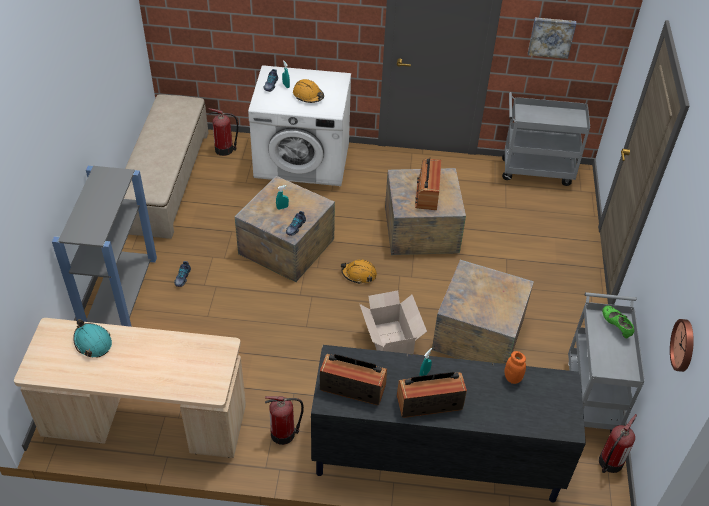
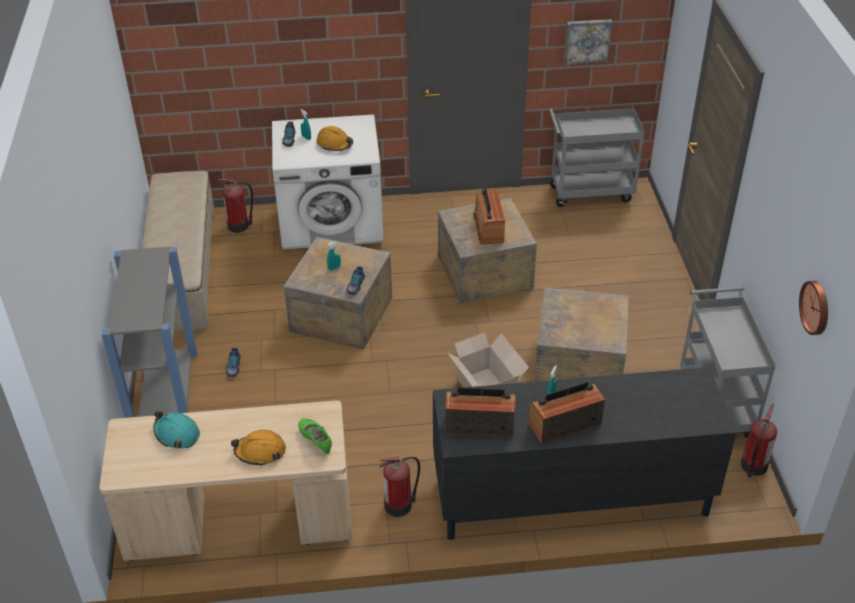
camera: 10 degrees left, 5 degrees down
orange hard hat [341,260,377,284] -> orange hard hat moved to [231,430,286,466]
orange jar [505,351,526,384] -> none
green shoe [602,306,634,338] -> green shoe moved to [298,418,332,454]

